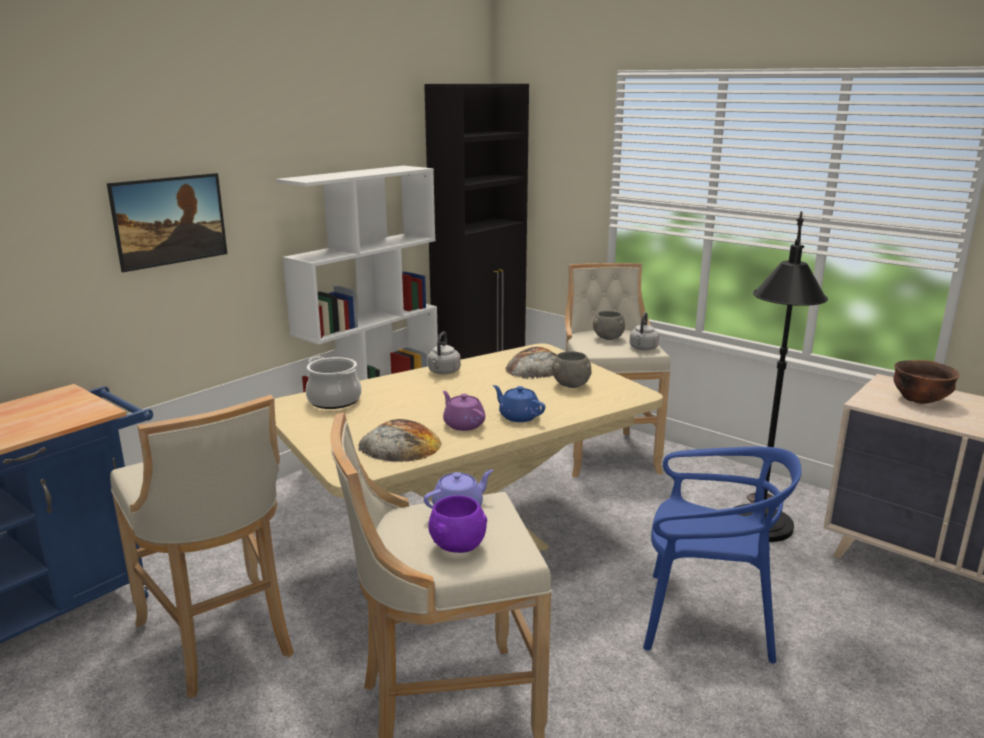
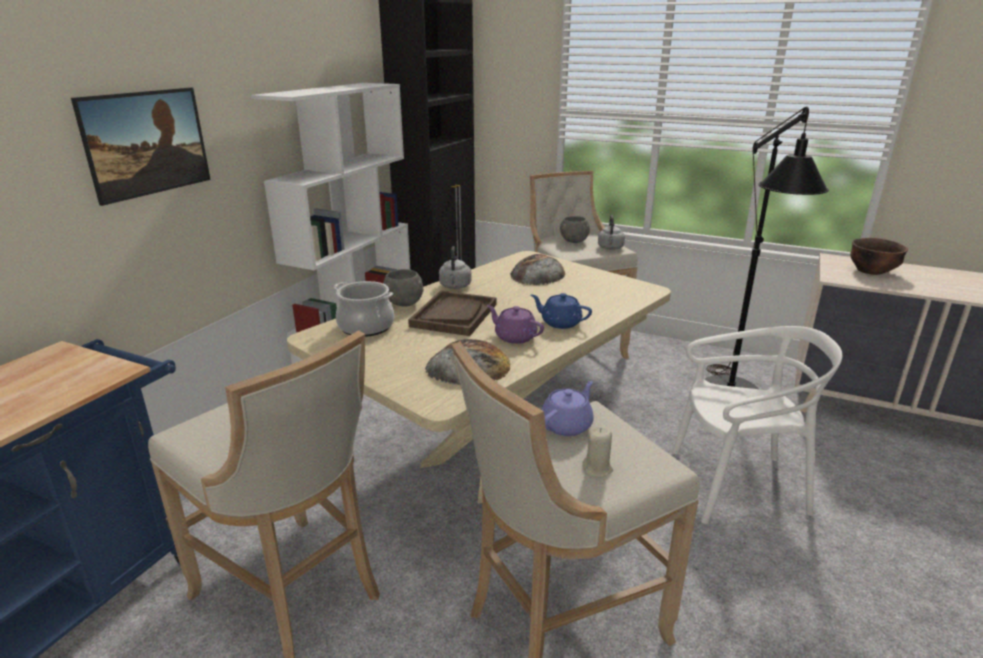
camera: 15 degrees left, 5 degrees up
purple bowl [428,495,487,553] -> beige candle [582,426,613,477]
grey bowl [552,351,591,388] -> grey bowl moved to [383,269,423,307]
blue chair [643,447,801,664] -> white chair [672,326,842,524]
none -> brown tray [408,291,497,336]

